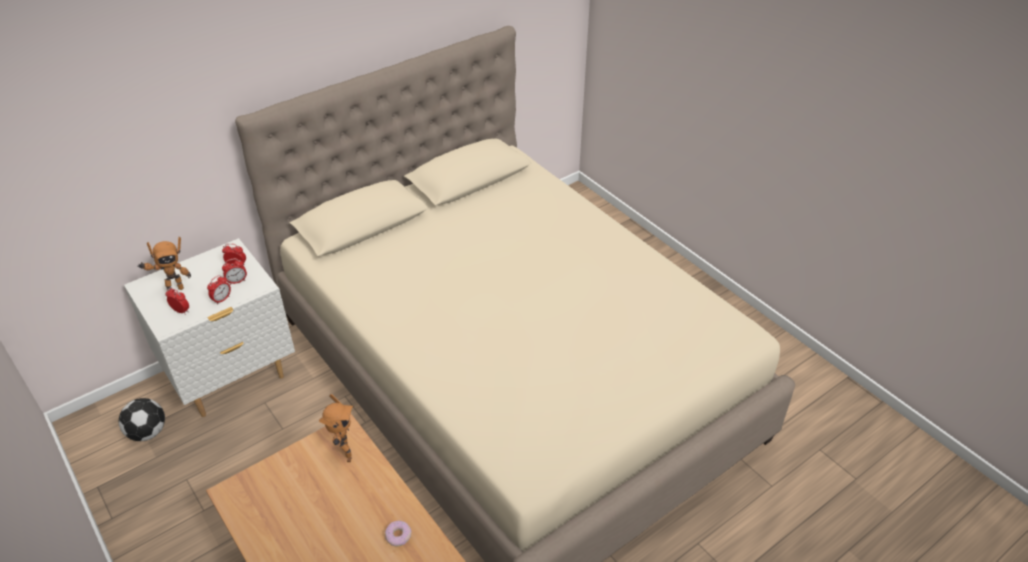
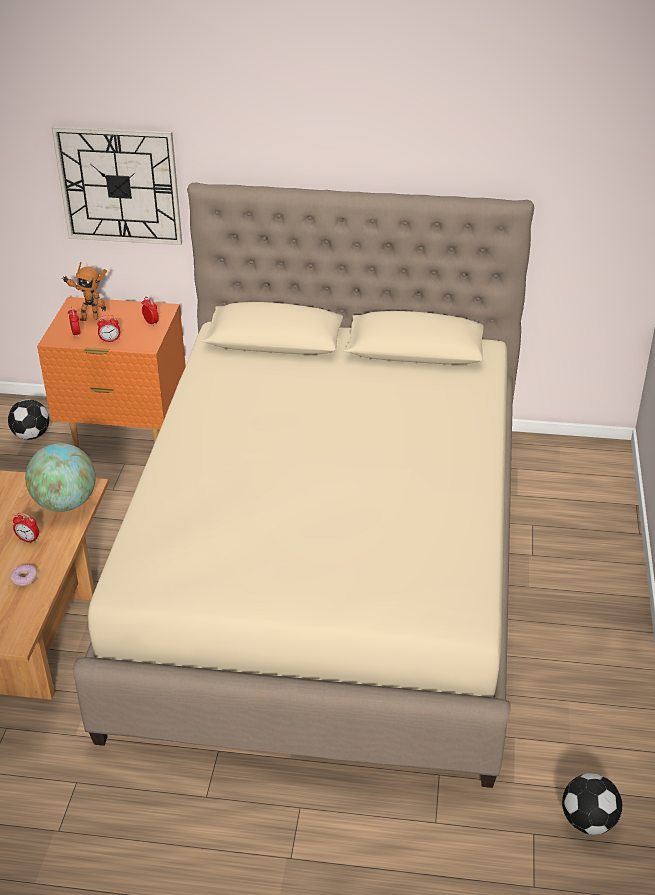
camera: 45 degrees right, 5 degrees down
white nightstand [124,238,295,417] -> orange nightstand [37,297,186,448]
alarm clock [222,258,247,285] -> alarm clock moved to [13,513,39,544]
toy robot [319,394,353,462] -> globe [25,443,96,512]
none -> wall clock [52,126,182,245]
none -> football [562,773,622,835]

